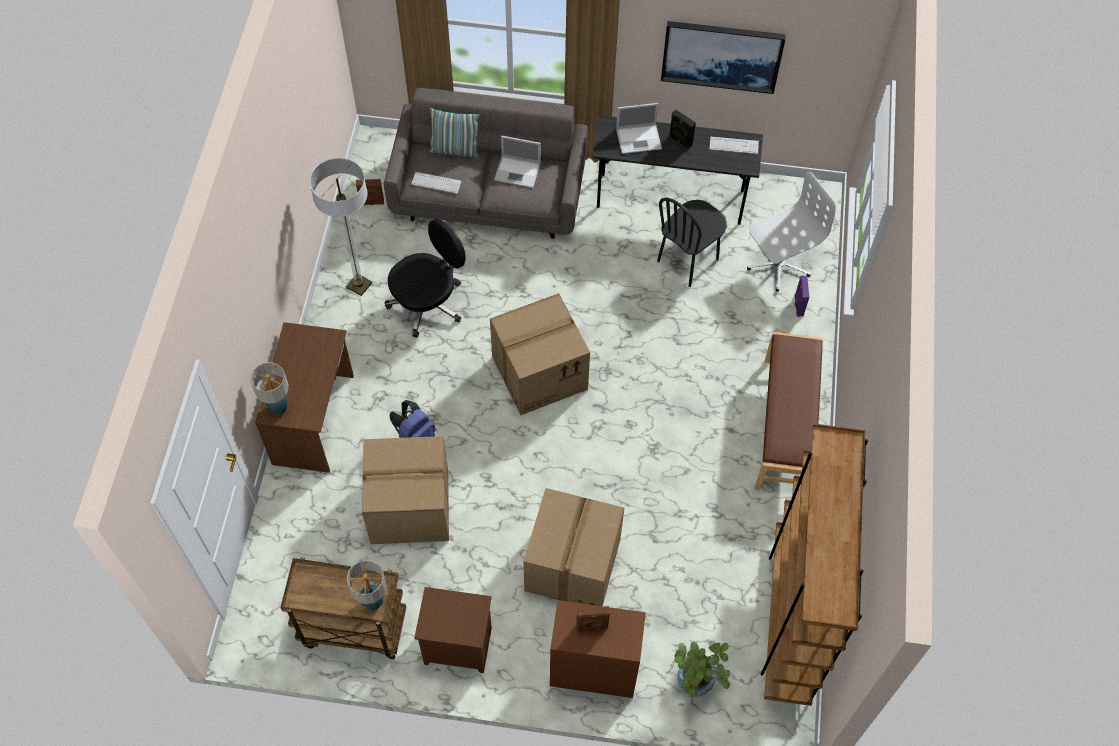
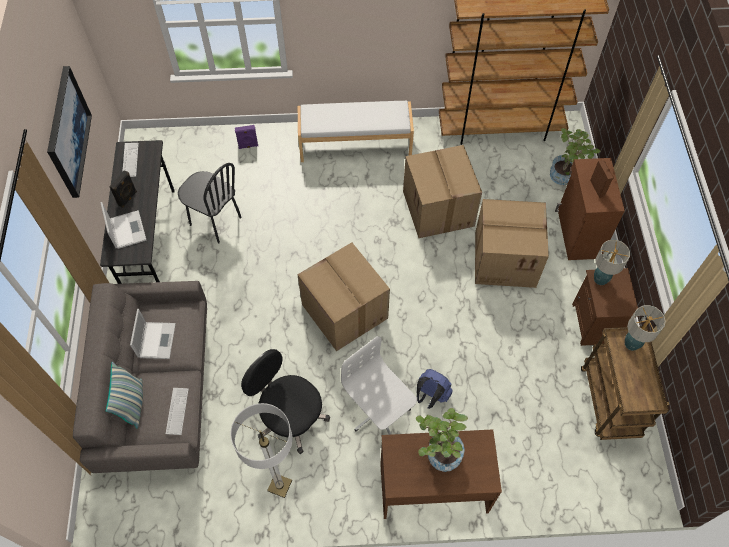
camera: 100 degrees left, 0 degrees up
table lamp [250,362,289,415] -> table lamp moved to [594,240,630,285]
brown speaker [356,179,384,205] -> none
cardboard box [362,436,449,544] -> cardboard box moved to [403,145,482,238]
white office chair [747,172,836,292] -> white office chair moved to [341,336,417,435]
brown bench [755,332,823,490] -> white bench [298,101,414,162]
none -> potted plant [416,408,468,472]

